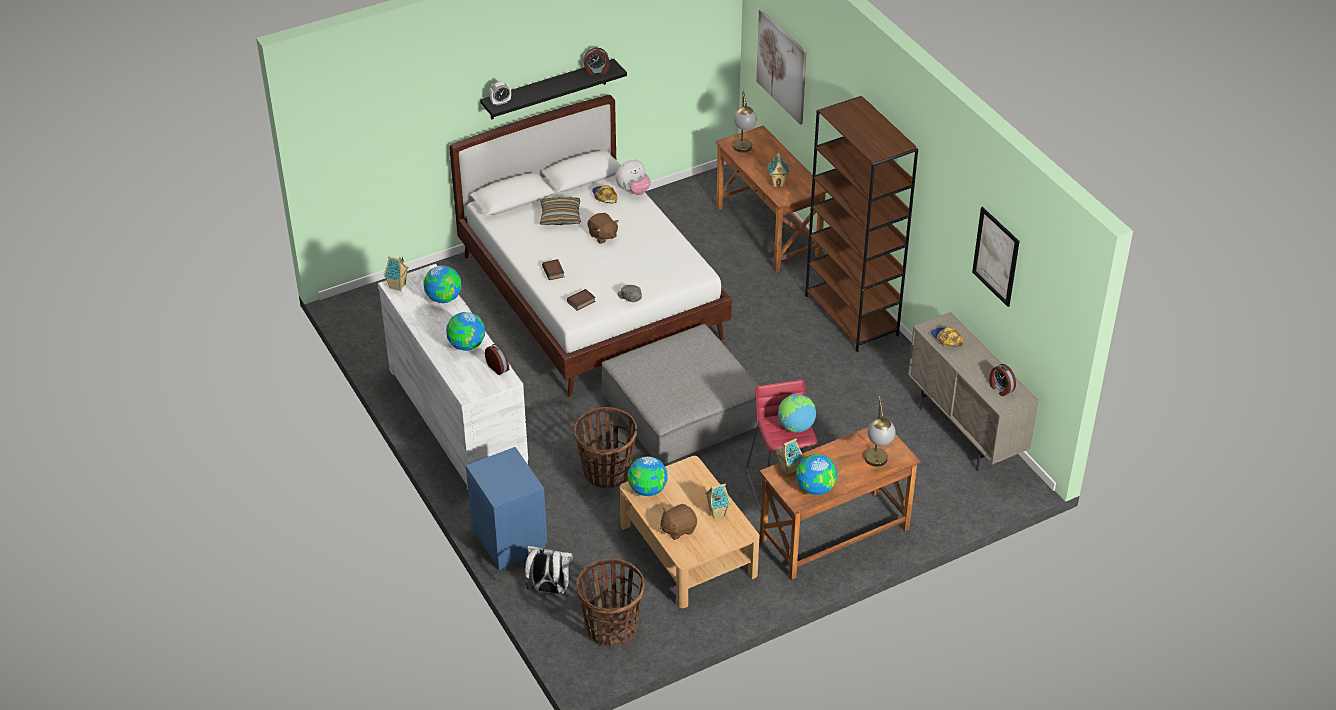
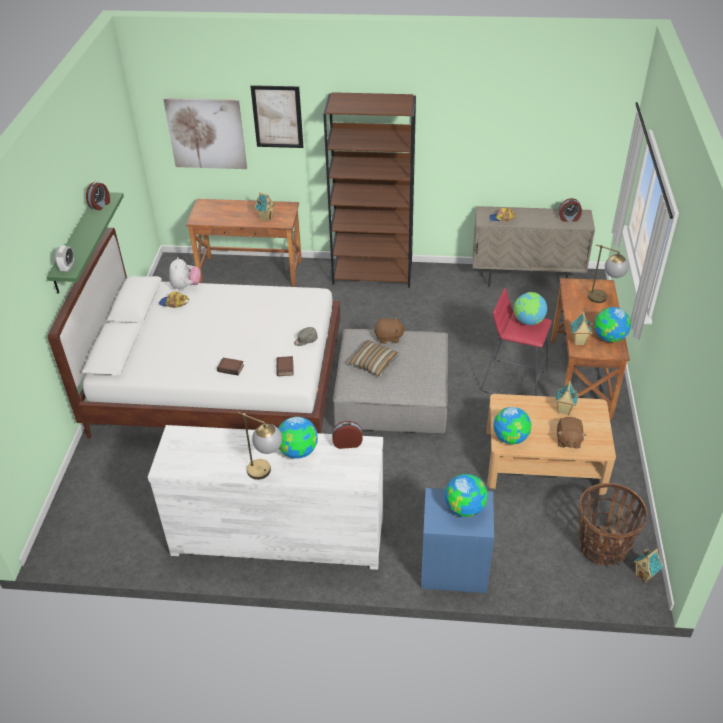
camera: 55 degrees left, 0 degrees up
toy house [384,257,409,291] -> toy house moved to [634,546,663,583]
globe [424,265,462,303] -> globe moved to [445,474,488,517]
black shelf [480,59,627,119] -> green shelf [47,192,124,294]
white backpack [525,546,573,594] -> none
pillow [540,197,581,225] -> pillow moved to [347,341,399,376]
basket [574,407,637,489] -> none
brown plush toy [587,213,618,244] -> brown plush toy moved to [374,316,406,344]
table lamp [733,90,757,153] -> table lamp moved to [238,412,282,480]
picture [972,207,1020,307] -> picture moved to [250,85,303,148]

